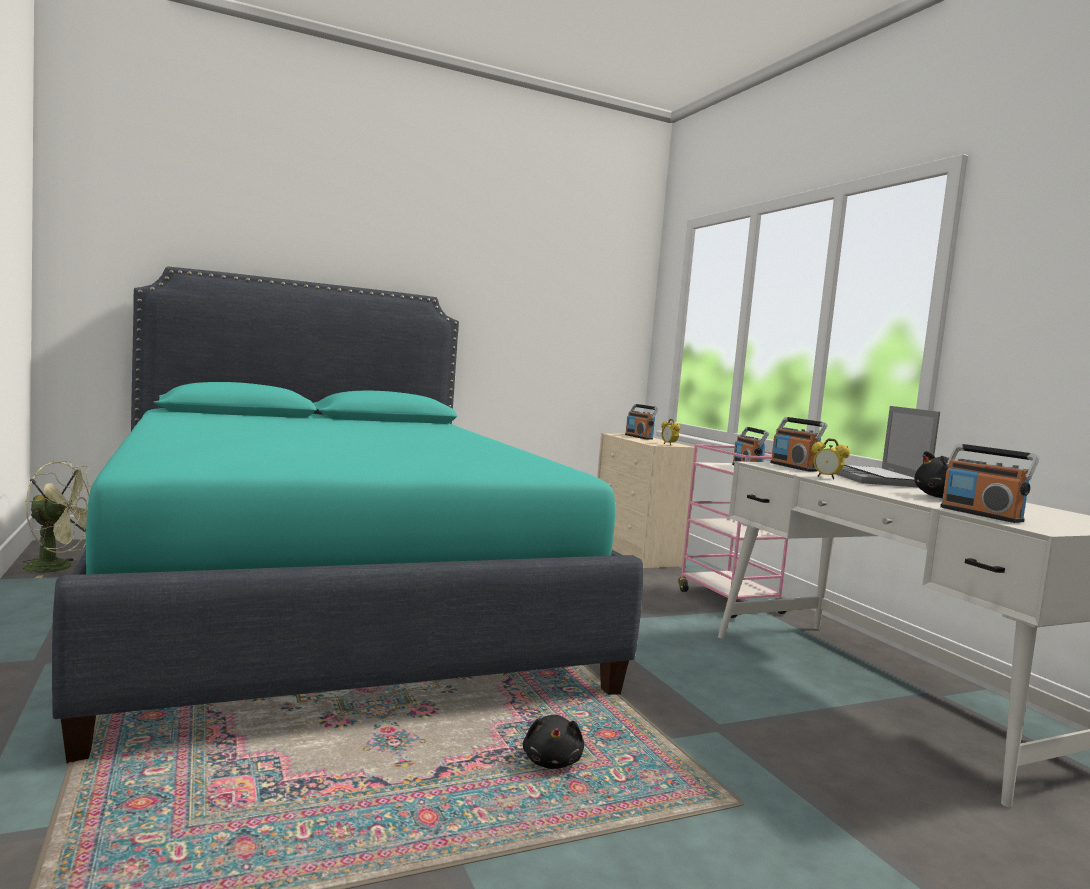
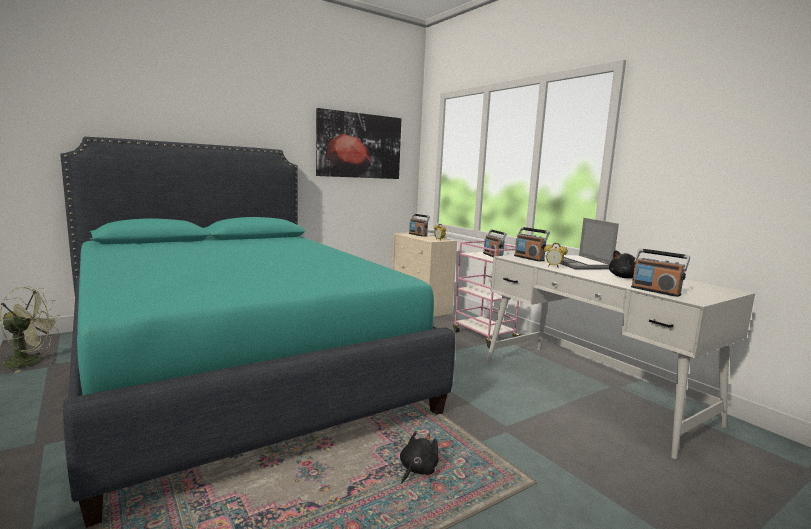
camera: 10 degrees left, 5 degrees up
black plush toy [523,715,584,769] -> black plush toy turned 135 degrees counterclockwise [400,431,439,484]
none -> picture [316,108,401,179]

